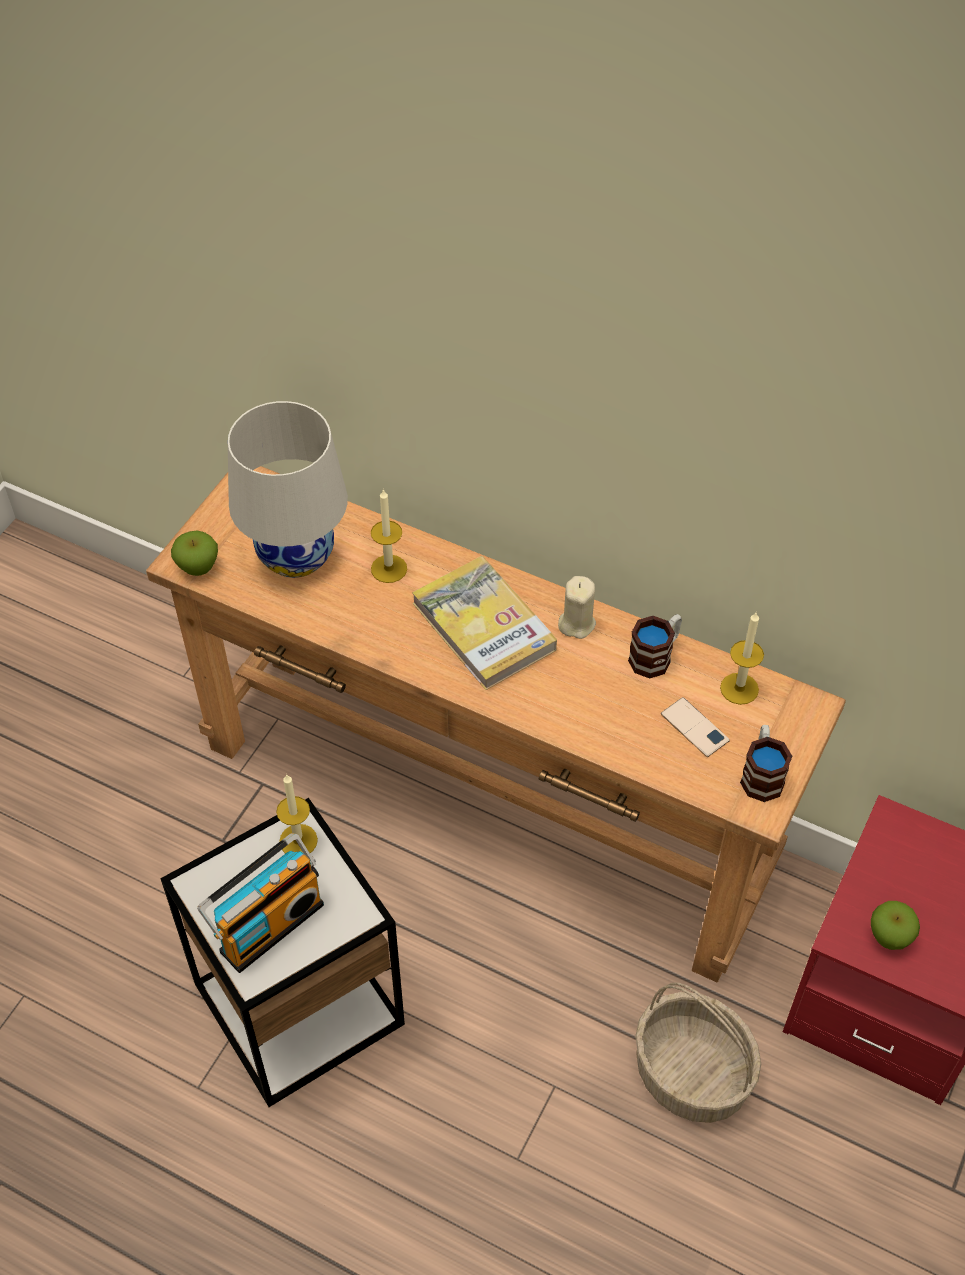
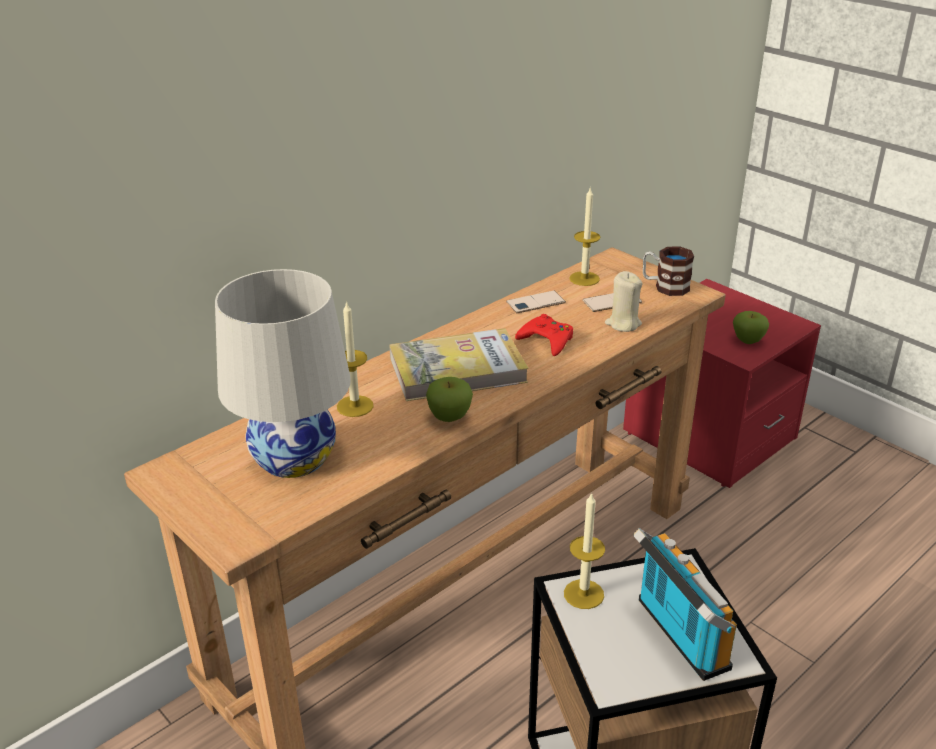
camera: 70 degrees left, 20 degrees down
apple [171,531,218,576] -> apple moved to [426,377,473,422]
beige candle [558,576,596,639] -> beige candle moved to [605,271,643,332]
mug [628,614,682,679] -> phone [506,291,566,313]
basket [635,982,761,1123] -> none
none -> red game controller [515,314,573,356]

